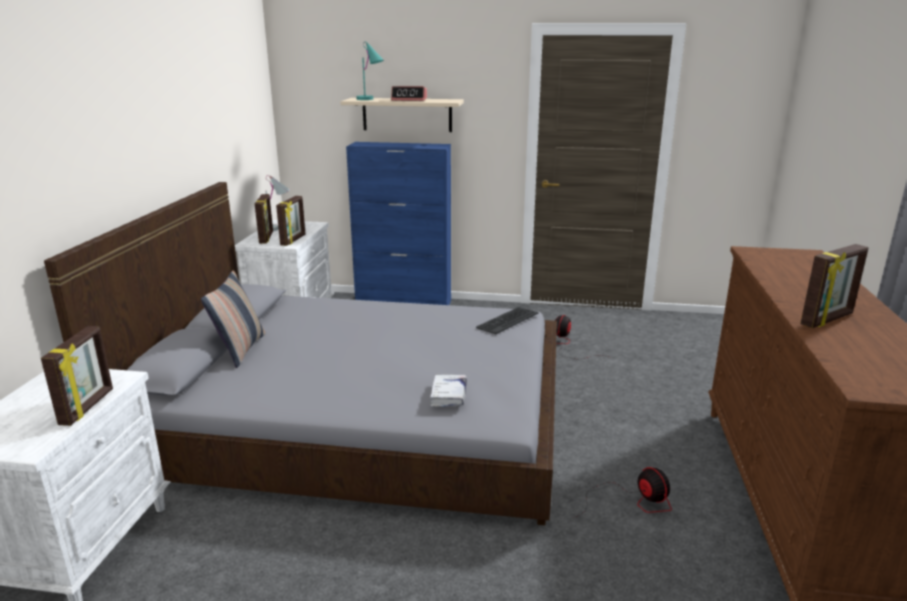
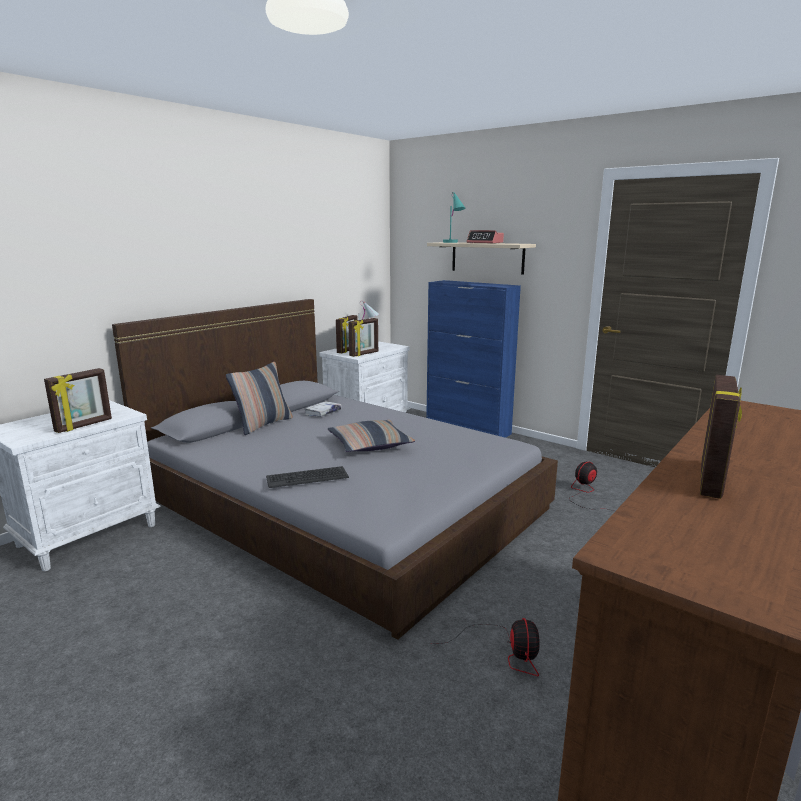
camera: 30 degrees right, 5 degrees down
white book [430,374,467,407] -> white book moved to [304,401,342,417]
keyboard [476,307,538,334] -> keyboard moved to [266,466,349,488]
picture frame [800,244,869,328] -> picture frame turned 60 degrees counterclockwise [700,375,742,499]
none -> pillow [328,420,415,452]

